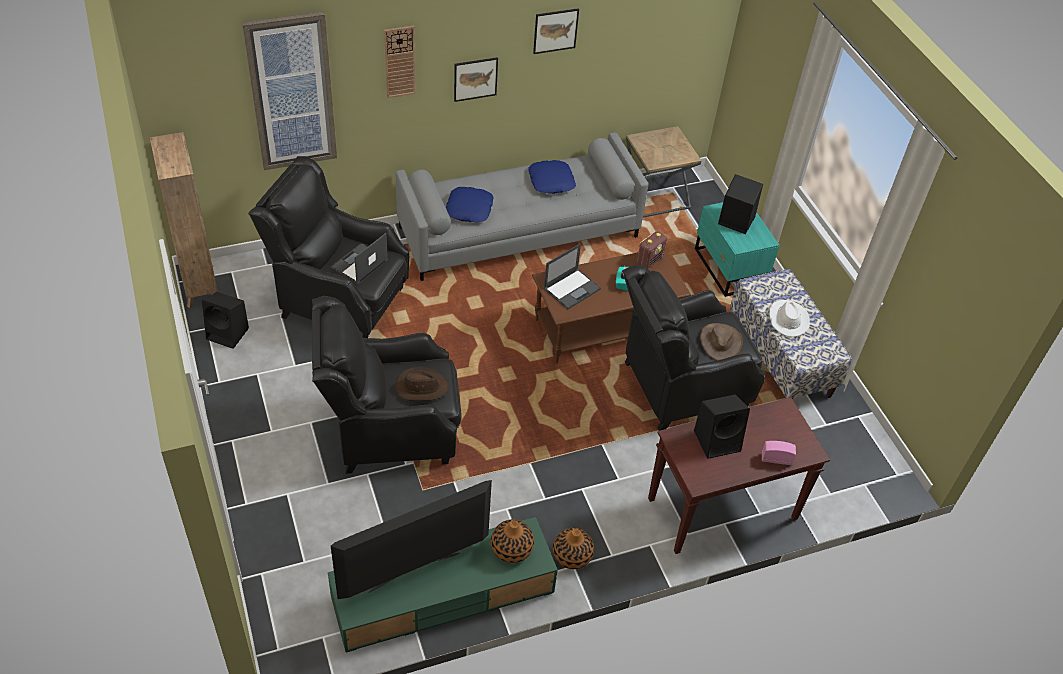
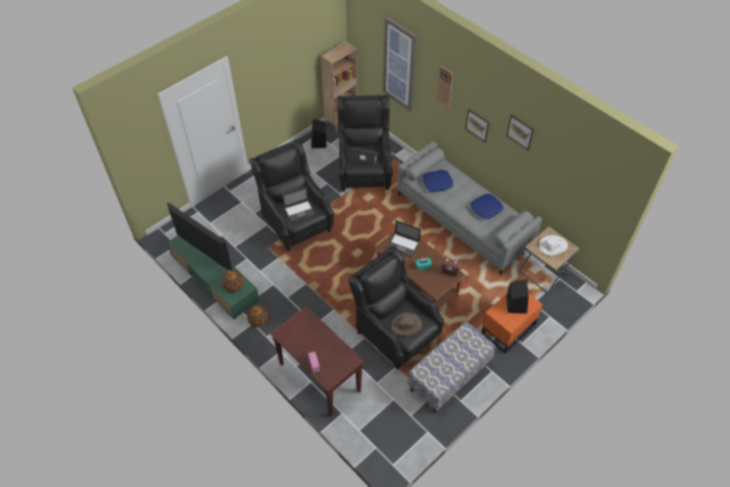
camera: 70 degrees right, 5 degrees up
brown hat [395,367,449,401] -> laptop [282,187,315,223]
black speaker [694,395,750,459] -> none
turquoise nightstand [695,202,780,297] -> orange nightstand [482,293,543,353]
white hat [769,300,810,337] -> white hat moved to [539,235,568,256]

